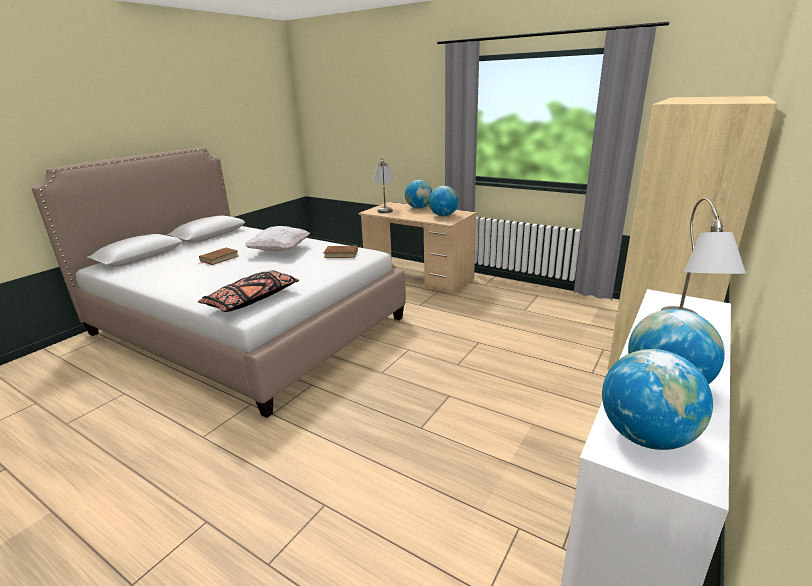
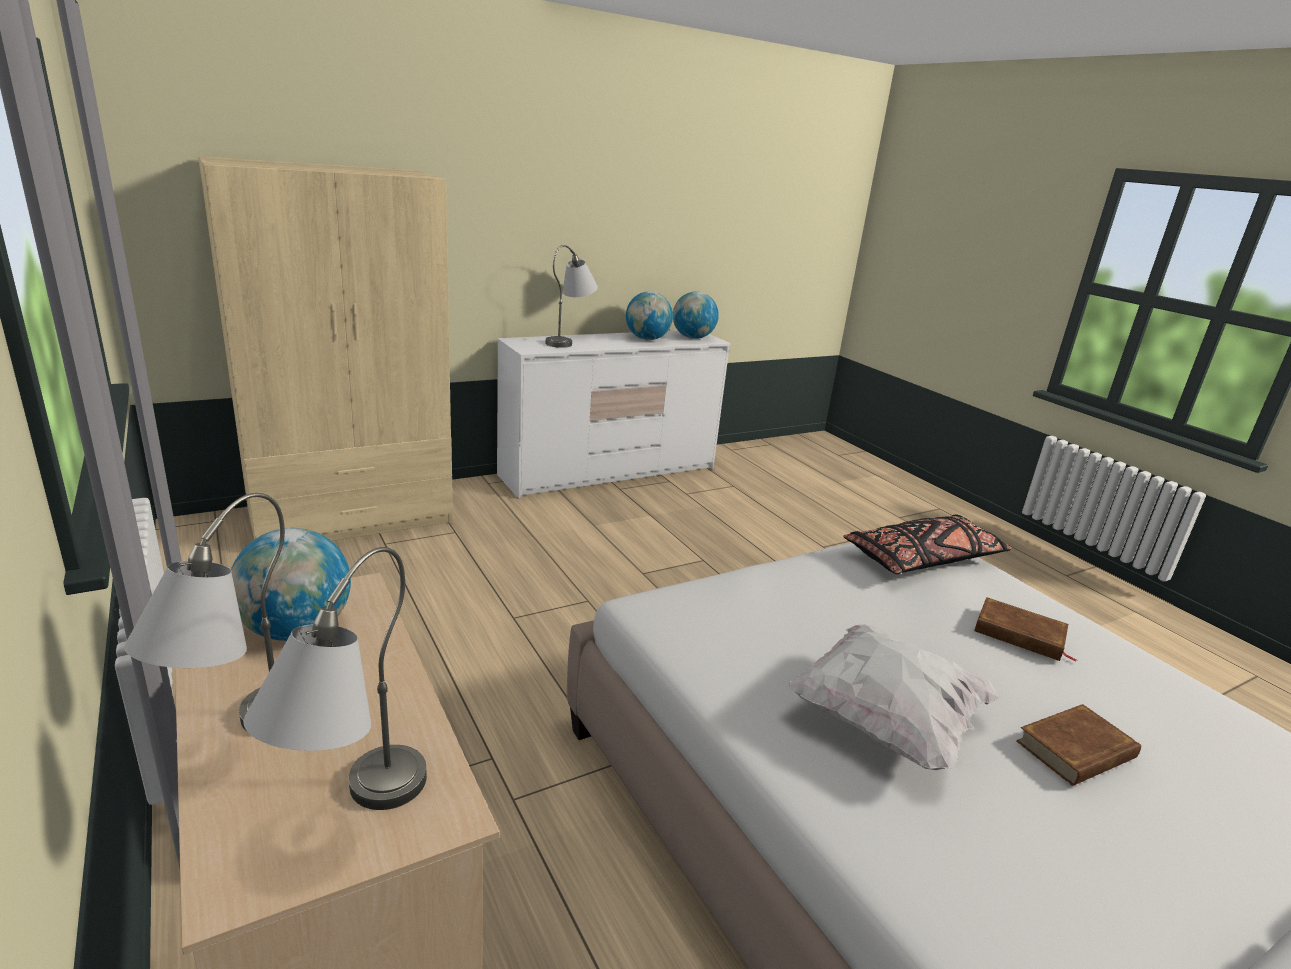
camera: 155 degrees left, 0 degrees up
brown book [323,246,358,258] -> brown book moved to [974,597,1077,662]
globe [405,180,432,209] -> grey table lamp [124,493,285,731]

